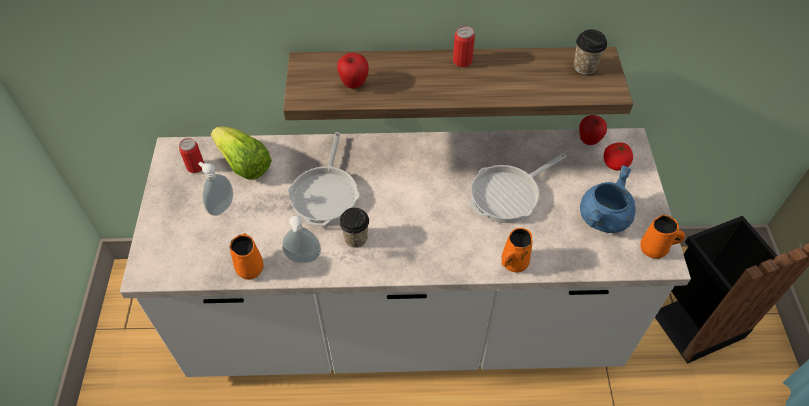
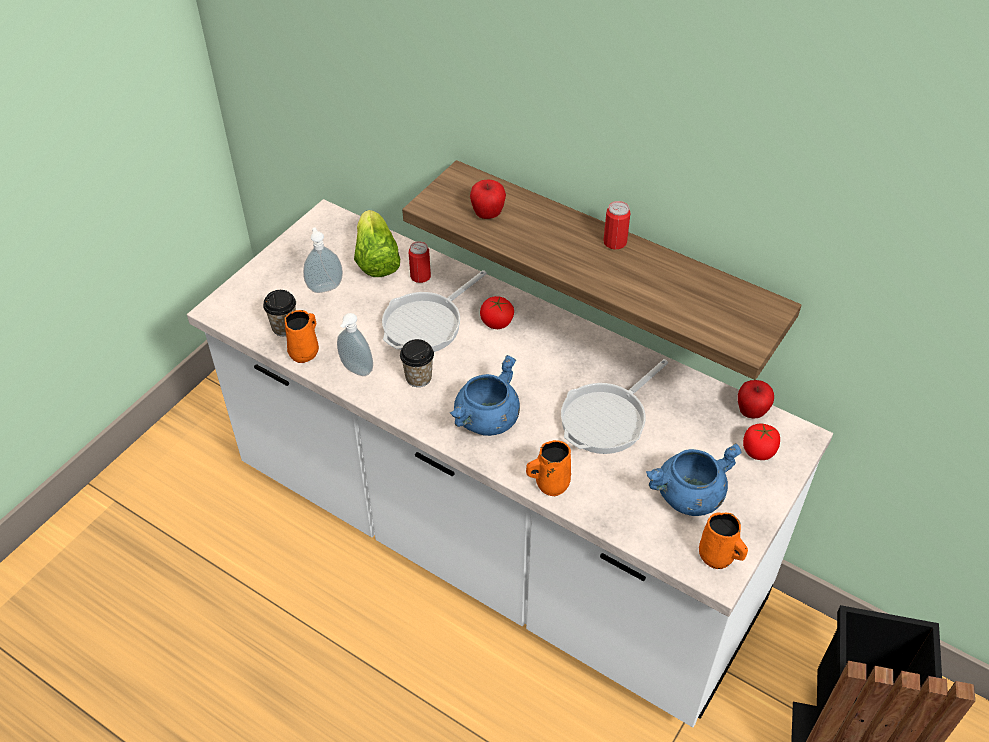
camera: 35 degrees right, 5 degrees down
can [179,138,204,173] -> can moved to [409,241,431,283]
frying pan [470,153,566,223] -> frying pan turned 45 degrees counterclockwise [561,359,668,454]
cup [574,30,607,75] -> cup moved to [263,290,296,336]
none -> blue cooking pot [450,355,520,436]
none -> tomato [480,296,514,329]

